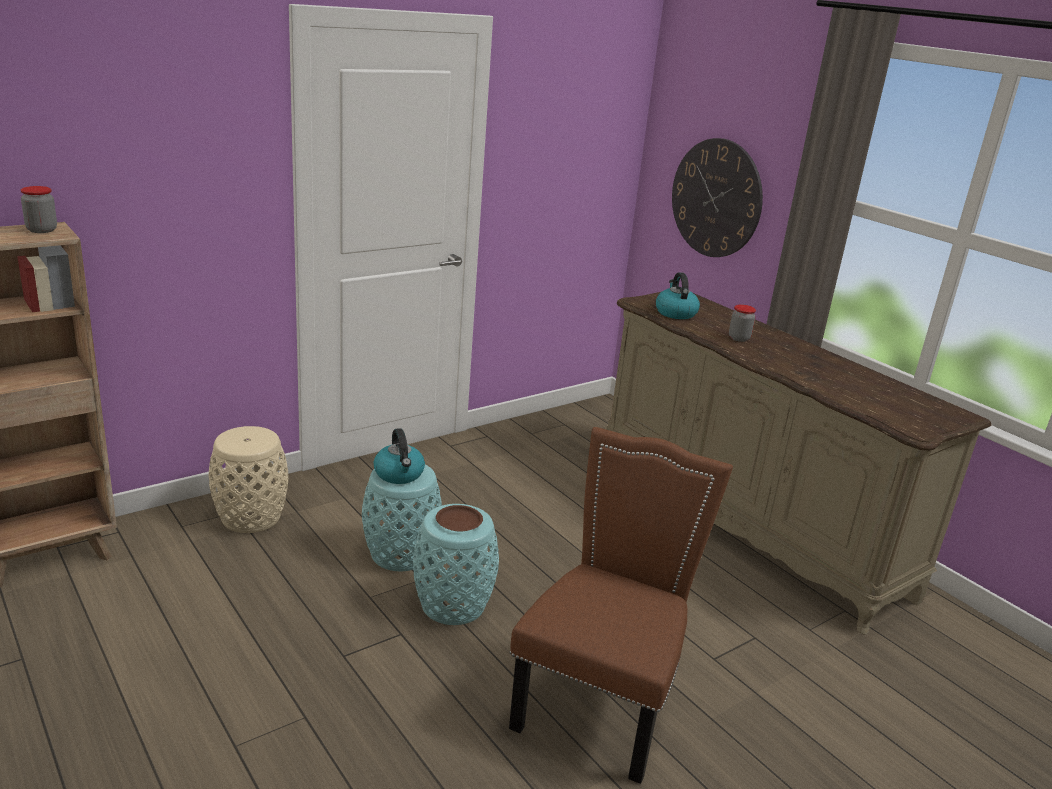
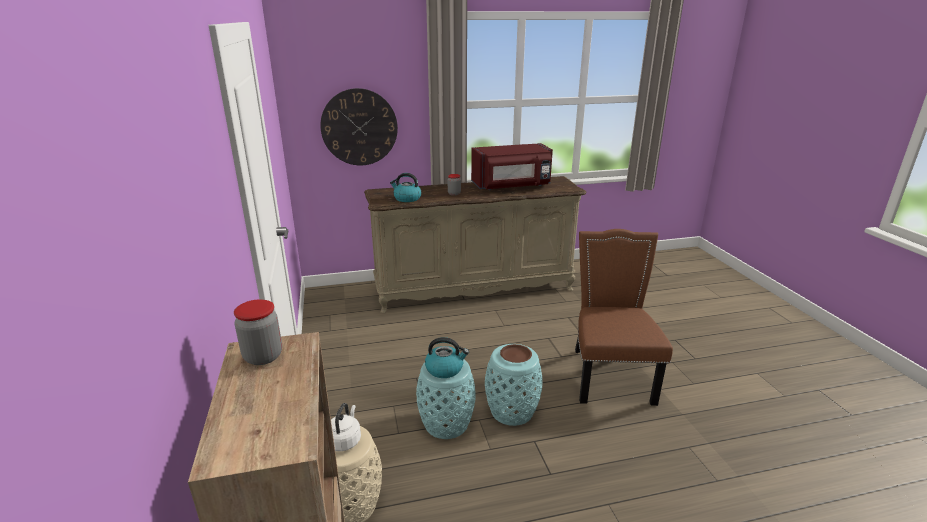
camera: 65 degrees left, 0 degrees up
brown chair [509,427,733,784] -> brown chair turned 45 degrees clockwise [575,229,673,406]
none -> white kettle [331,403,361,451]
none -> red microwave [471,143,553,190]

